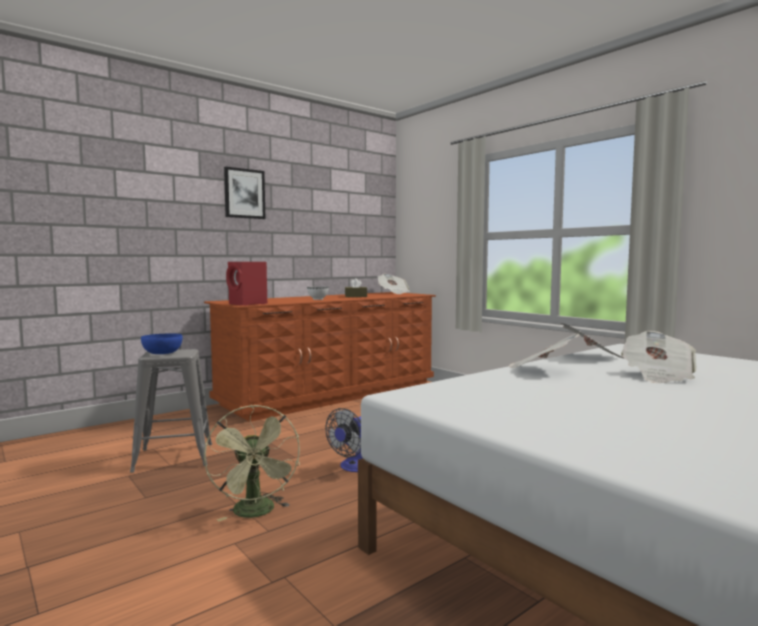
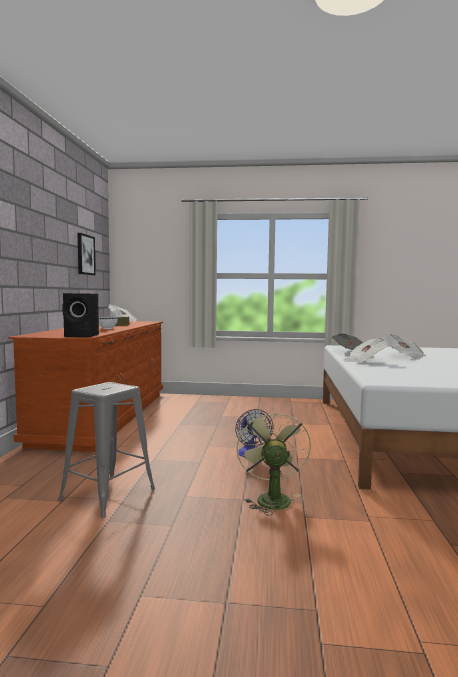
camera: 45 degrees left, 0 degrees up
blue bowl [141,334,183,354] -> none
green fan [204,405,300,522] -> green fan turned 120 degrees counterclockwise [237,409,311,515]
picture [224,166,265,219] -> picture moved to [78,233,96,276]
red speaker [226,262,267,305] -> black speaker [62,293,99,337]

